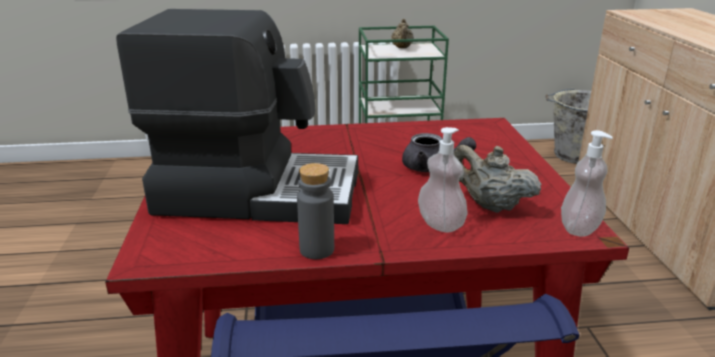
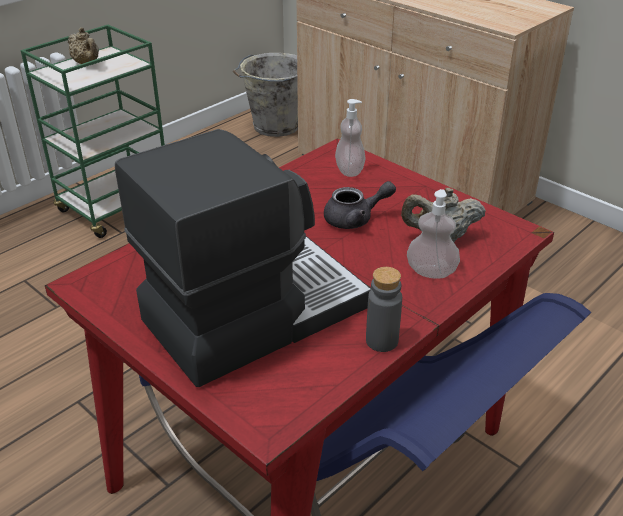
camera: 40 degrees left, 10 degrees up
soap dispenser [561,130,613,237] -> soap dispenser moved to [335,99,366,177]

